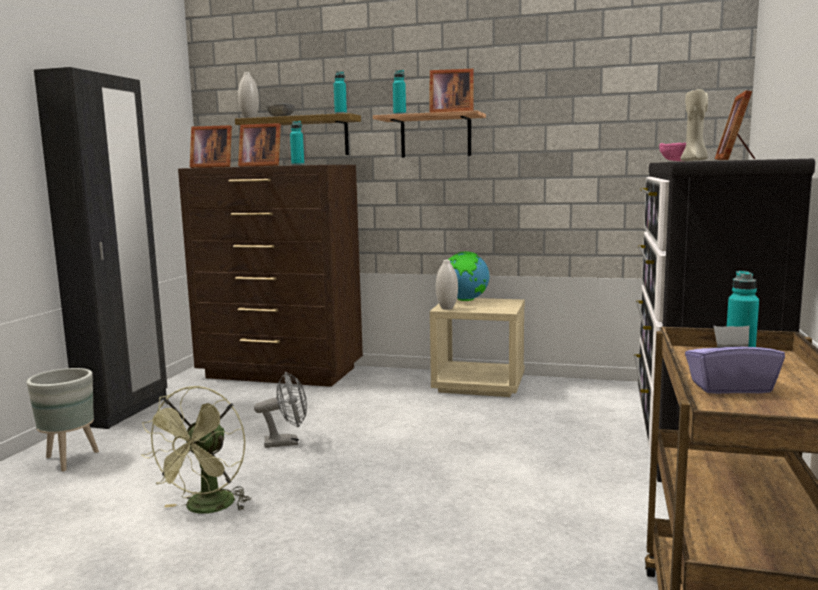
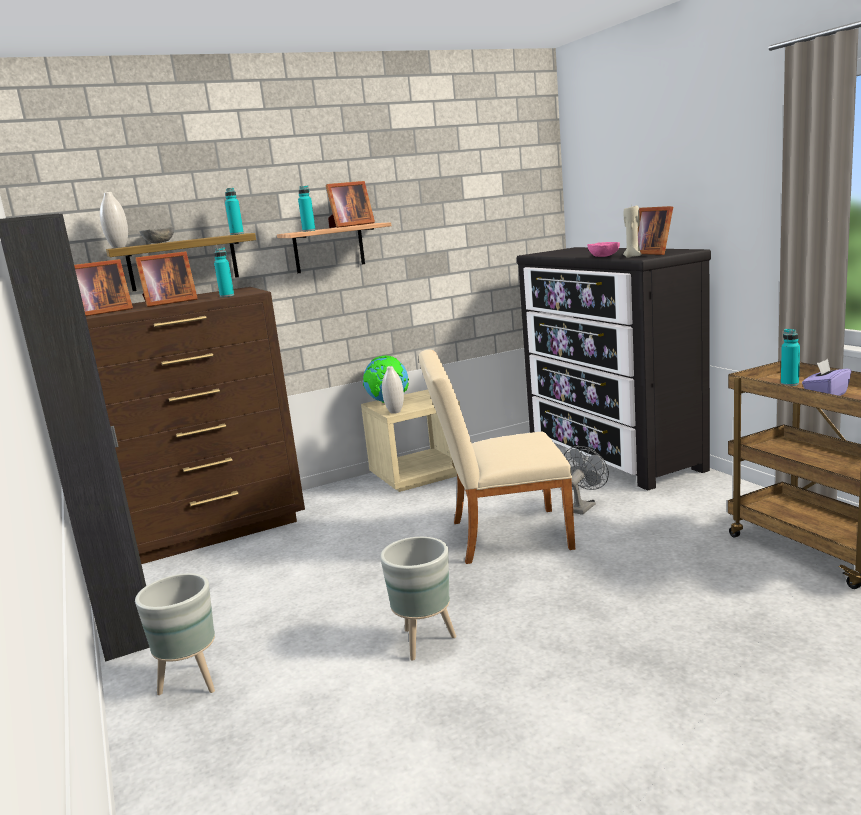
camera: 40 degrees left, 5 degrees up
green fan [141,386,251,514] -> grey planter [380,537,456,661]
grey fan [254,372,307,448] -> grey fan moved to [564,446,609,515]
none -> beige chair [419,350,575,564]

